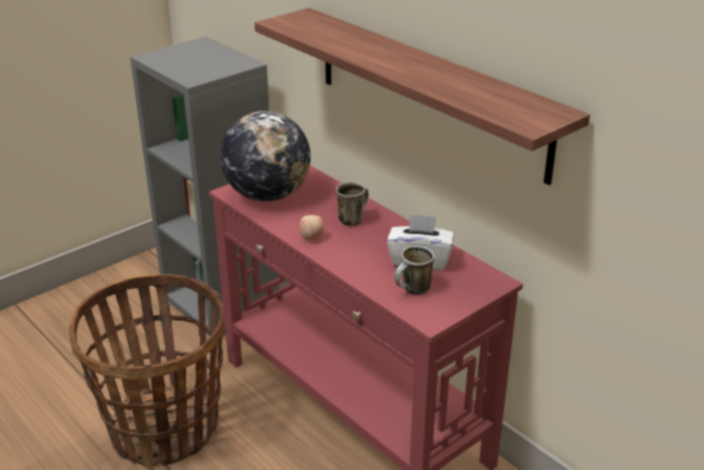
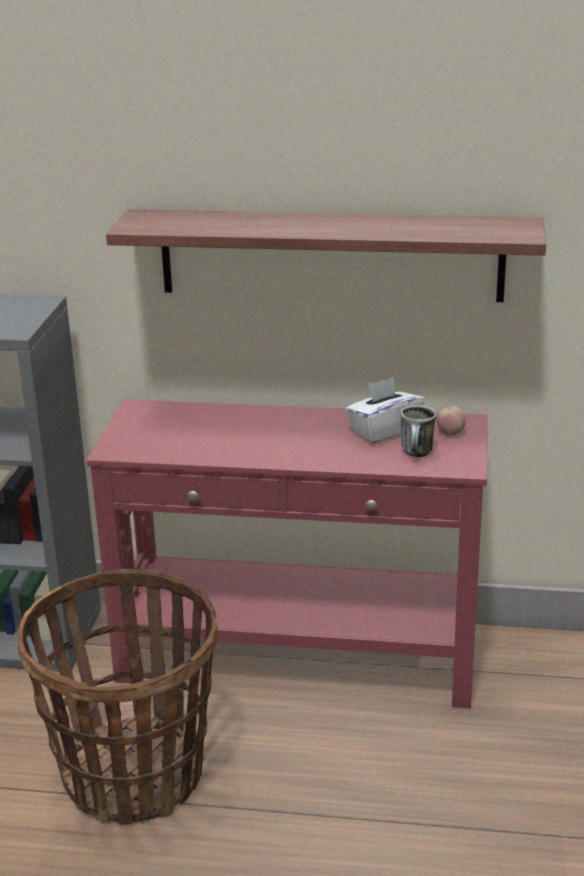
camera: 40 degrees left, 5 degrees down
globe [220,111,311,202] -> none
apple [299,215,324,240] -> apple moved to [437,406,465,436]
mug [336,182,369,226] -> none

